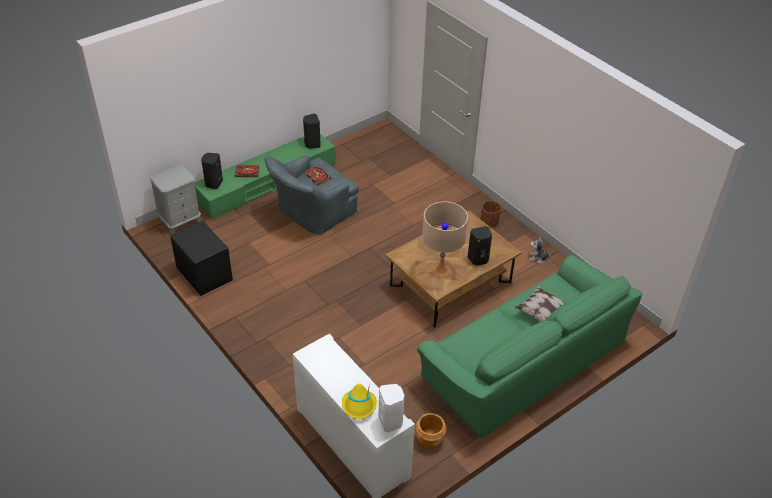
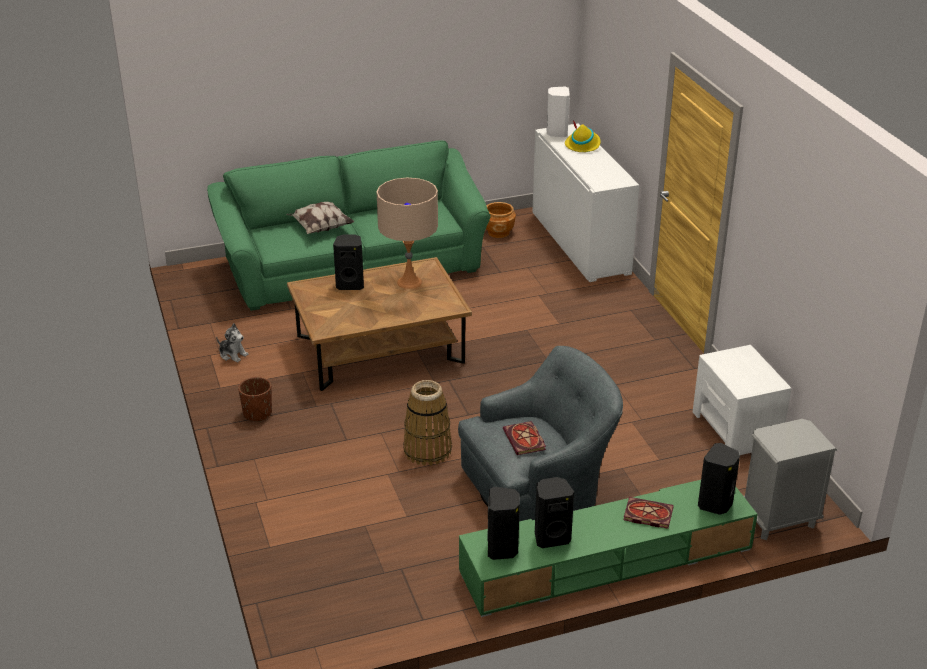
camera: 160 degrees left, 10 degrees down
black nightstand [170,221,233,296] -> white nightstand [693,345,791,455]
none -> basket [403,380,452,466]
none -> black speaker [535,477,574,548]

